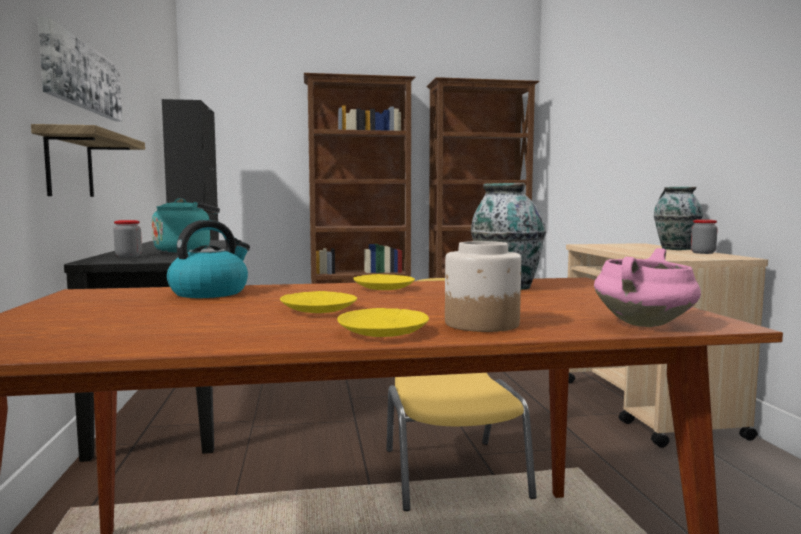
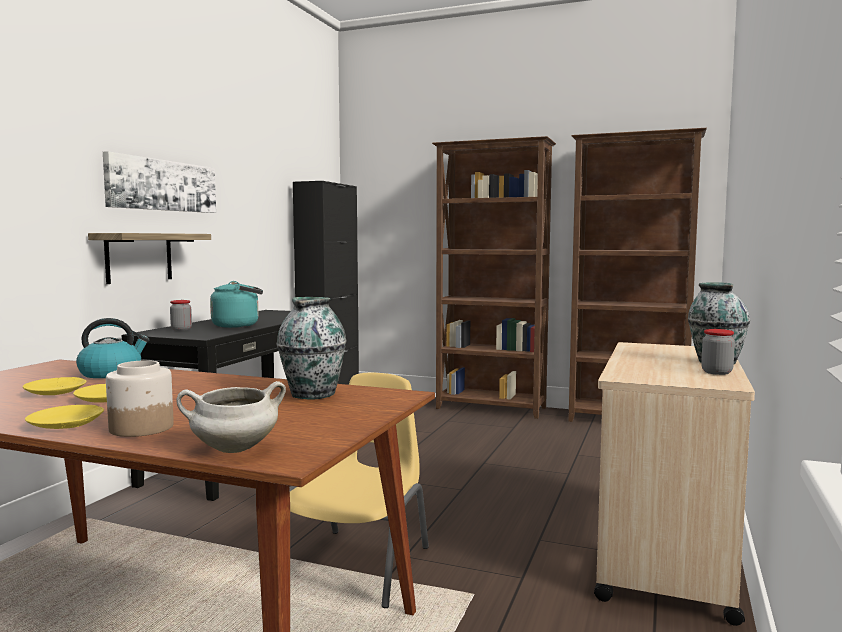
camera: 30 degrees right, 0 degrees up
yellow plate [353,274,415,290] -> yellow plate moved to [23,377,86,395]
pink cooking pot [594,248,701,327] -> white cooking pot [176,381,286,453]

